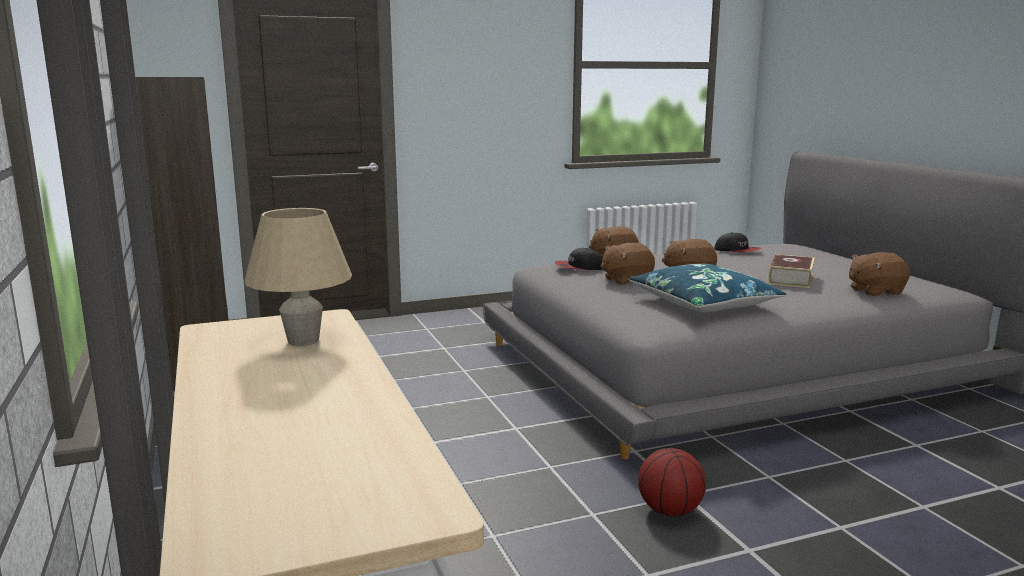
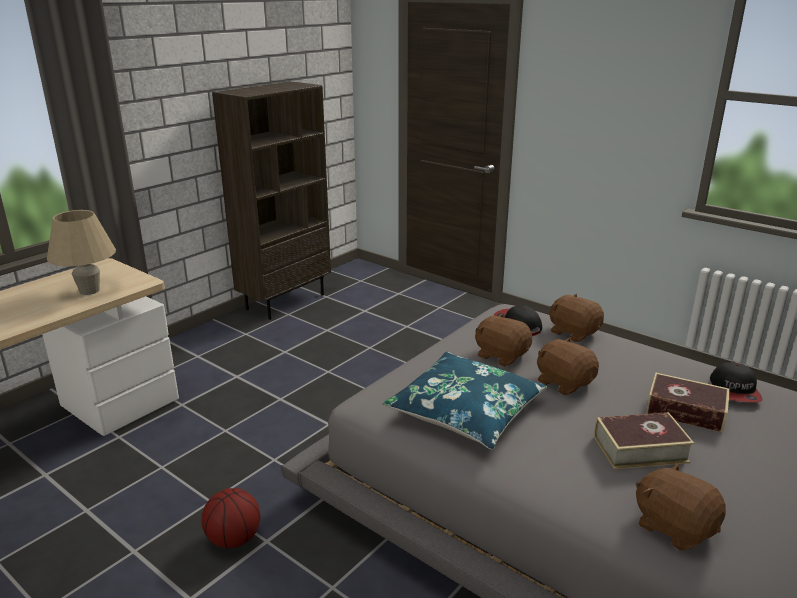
camera: 60 degrees right, 10 degrees up
none -> book [646,373,730,433]

